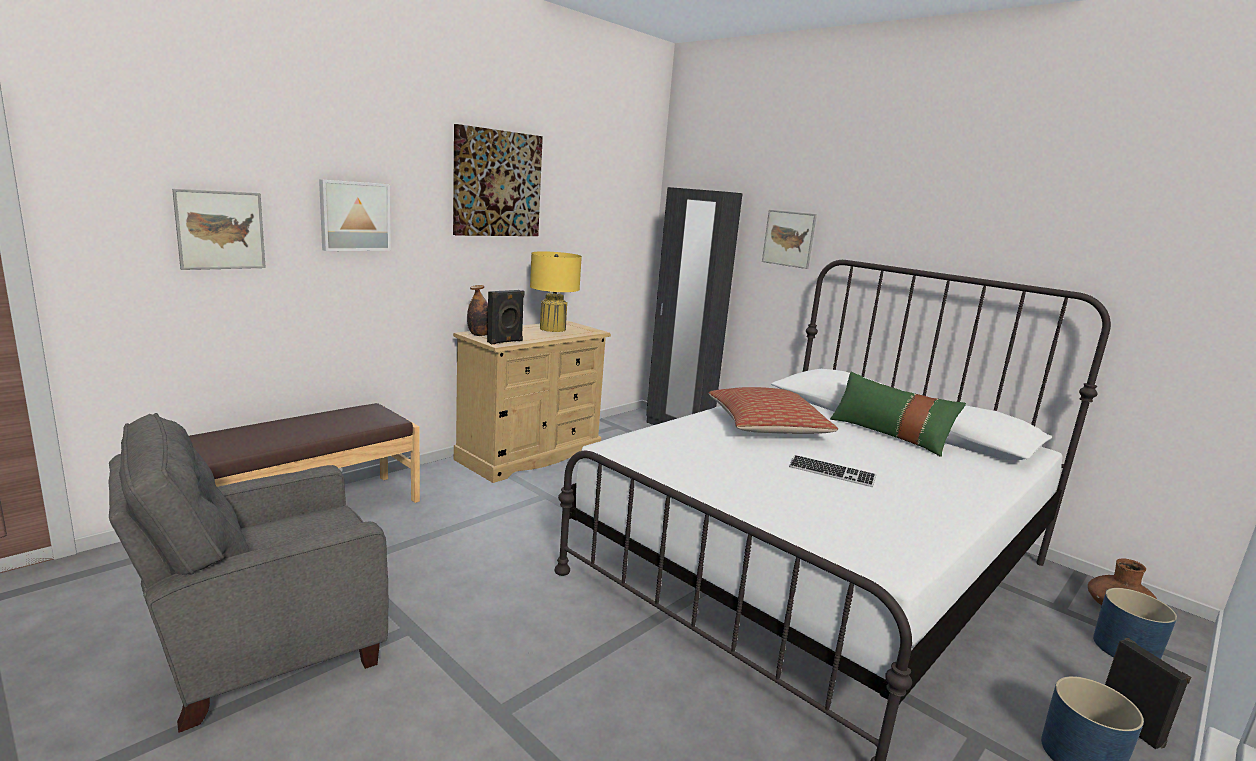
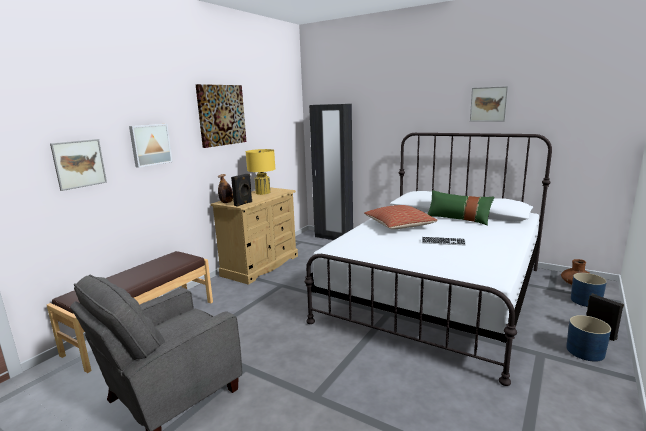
camera: 10 degrees left, 0 degrees up
picture [762,210,817,269] -> picture moved to [470,86,508,122]

